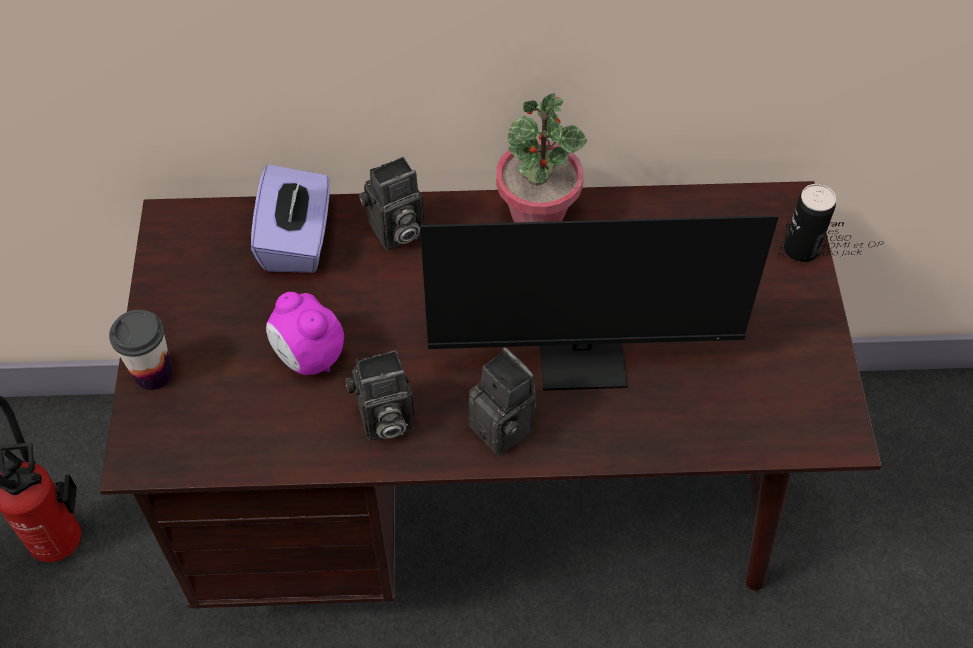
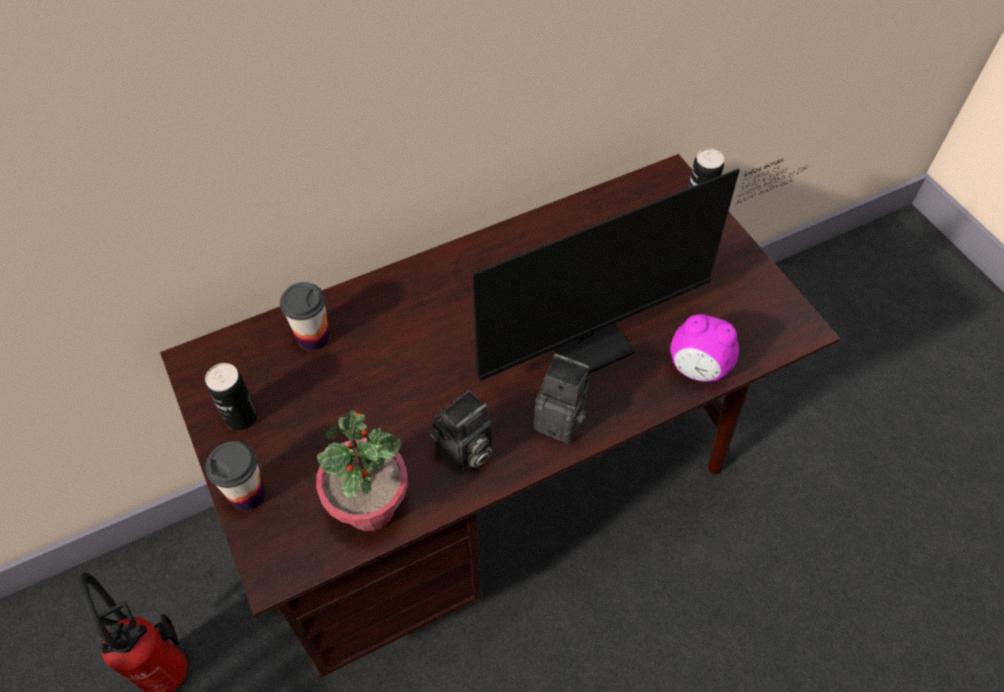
camera: 25 degrees left, 0 degrees up
purple tissue box [251,164,330,273] -> cup [280,282,329,351]
alarm clock [266,292,344,375] -> alarm clock moved to [670,314,739,382]
camera [359,157,424,250] -> none
potted plant [496,93,587,223] -> potted plant moved to [316,410,408,531]
none -> can [205,363,257,431]

